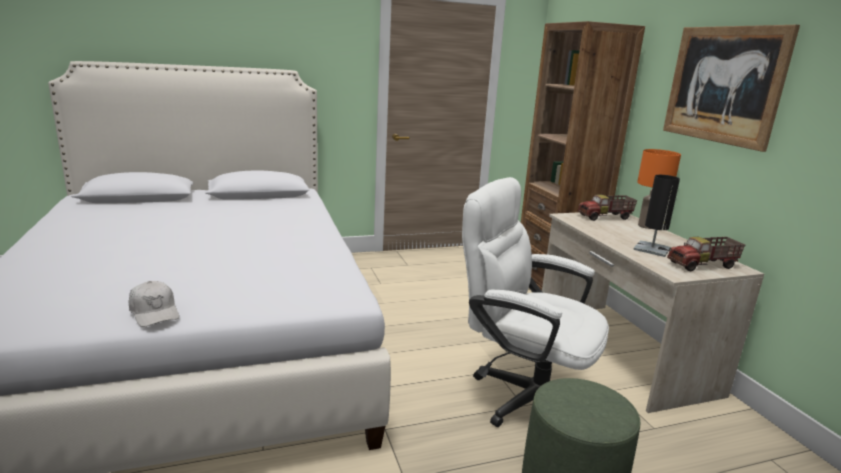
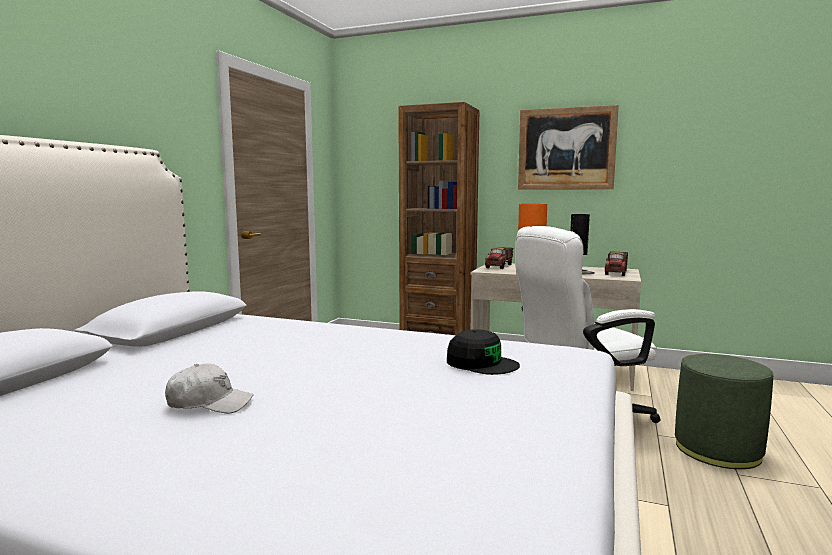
camera: 50 degrees left, 10 degrees down
white cap [129,281,179,327] -> white cap moved to [165,363,254,413]
none -> black cap [447,329,520,375]

